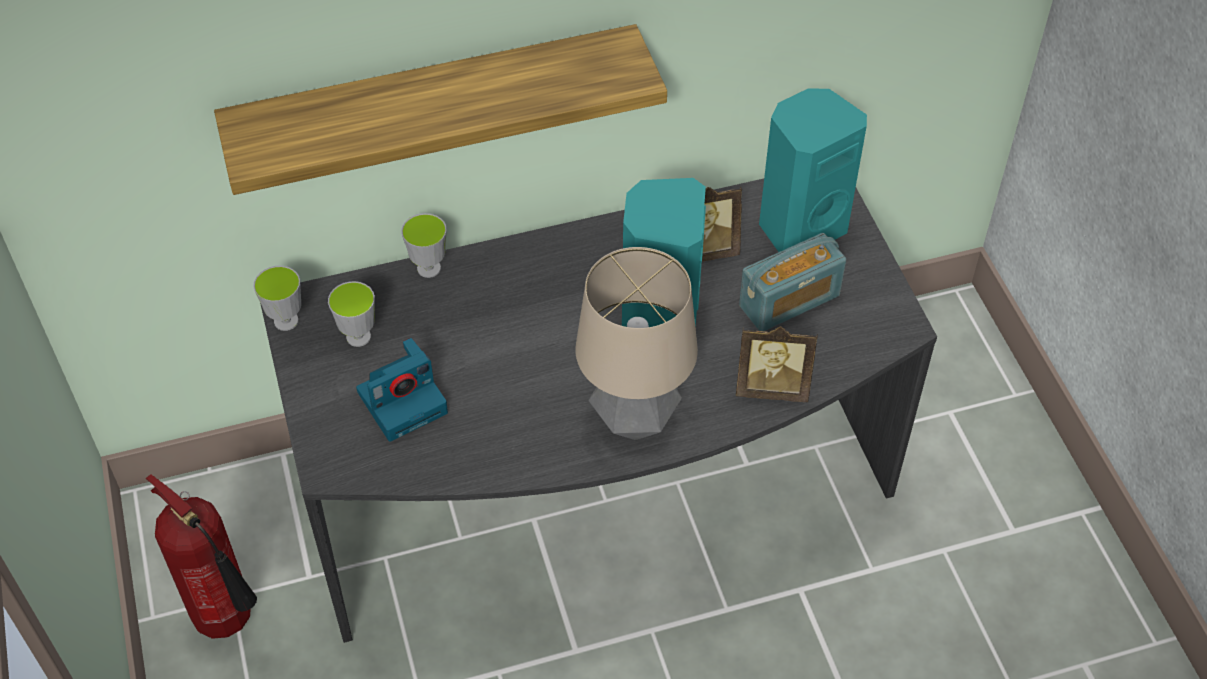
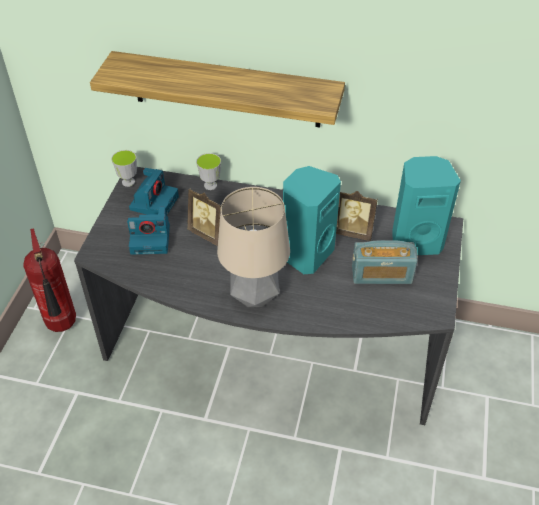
camera: 30 degrees right, 5 degrees down
cup [328,281,375,347] -> camera [129,168,179,215]
picture frame [736,326,818,402] -> picture frame moved to [188,188,221,246]

